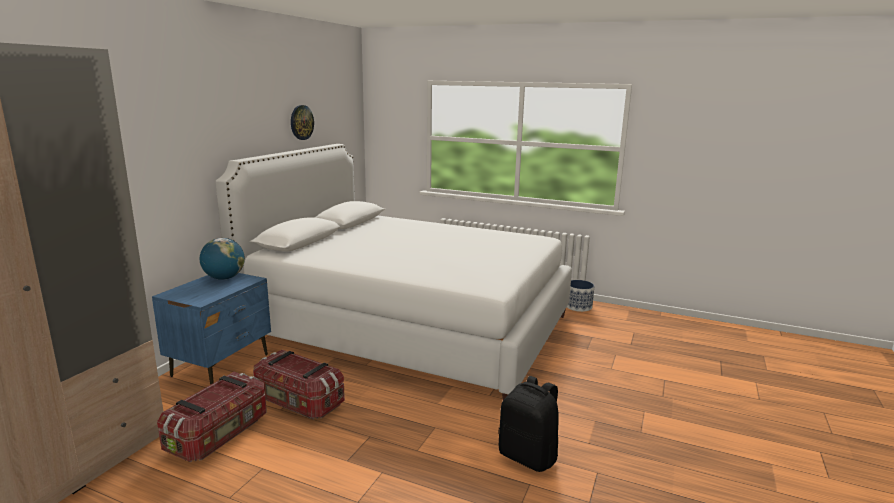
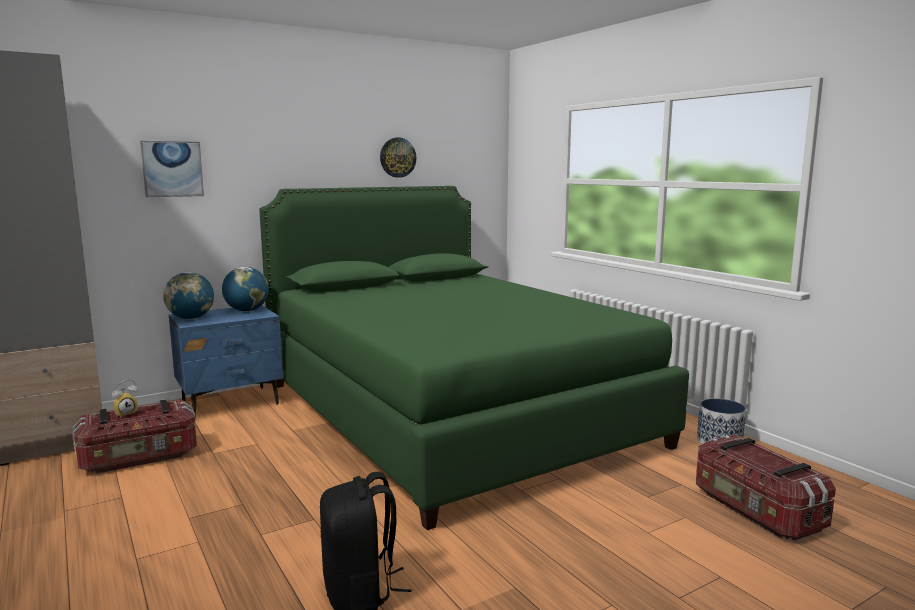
camera: 35 degrees right, 5 degrees down
white bed [215,144,572,400] -> green bed [259,186,689,530]
storage box [253,350,345,419] -> storage box moved to [696,435,836,540]
none -> alarm clock [112,379,138,417]
none -> picture [140,141,204,197]
none -> globe [163,272,214,319]

